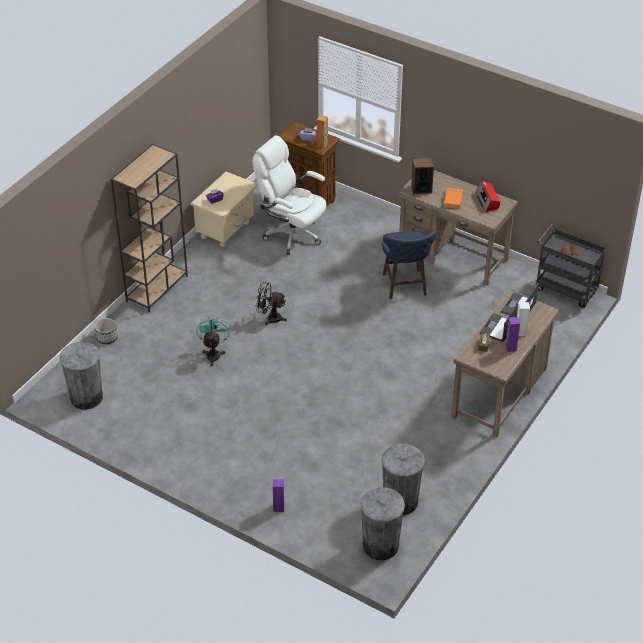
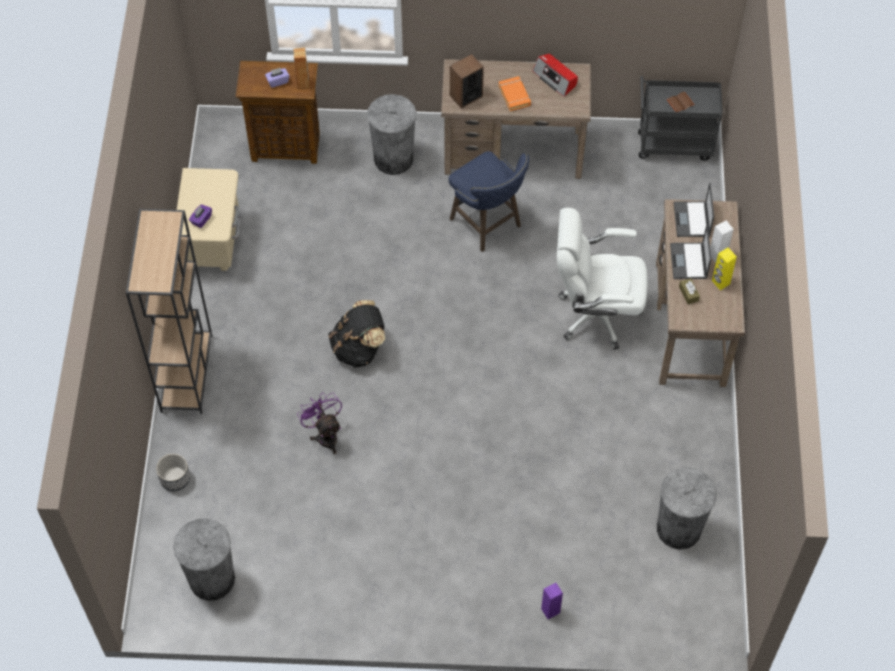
camera: 30 degrees left, 15 degrees up
turquoise fan [197,316,229,366] -> purple fan [297,392,342,454]
white office chair [253,135,326,255] -> white office chair moved to [557,208,648,350]
black fan [256,282,287,325] -> black backpack [329,300,385,368]
grey trash can [360,487,405,560] -> grey trash can moved to [367,94,416,175]
purple speaker [505,317,520,352] -> yellow speaker [712,248,737,290]

